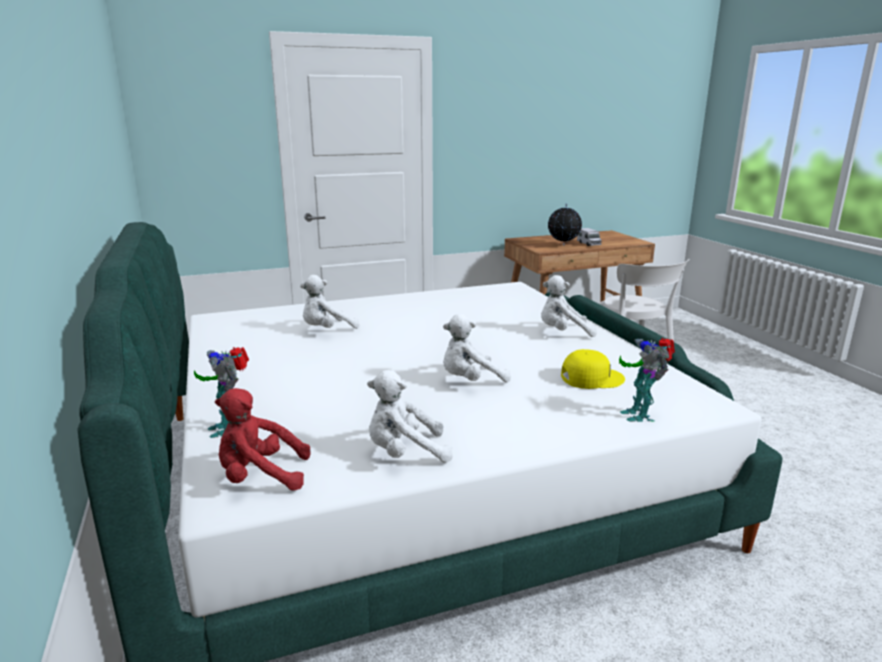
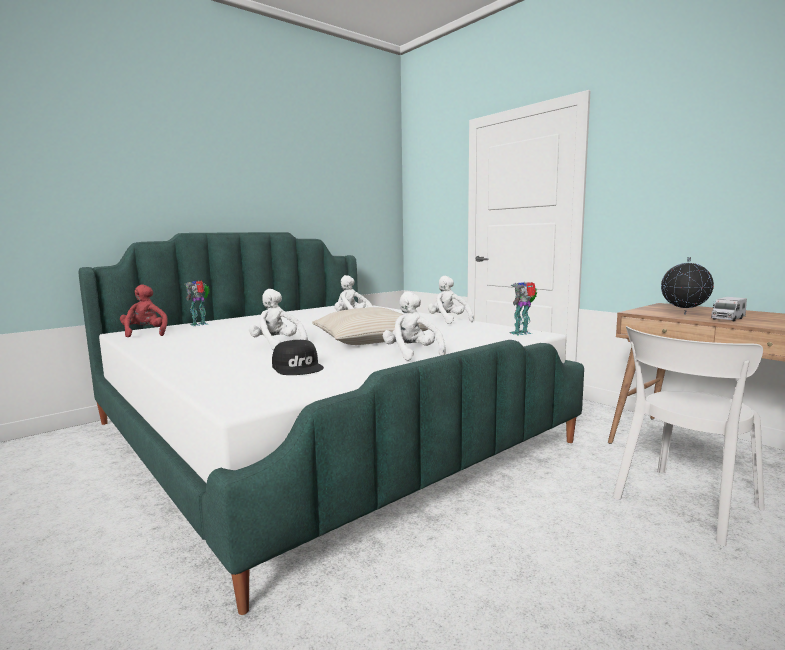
camera: 70 degrees right, 10 degrees down
white plush toy [367,370,453,463] -> white plush toy moved to [428,276,474,324]
yellow cap [561,349,625,389] -> black cap [272,340,324,375]
toy robot [619,338,675,422] -> toy robot moved to [510,282,537,336]
none -> beige pillow [312,307,428,345]

